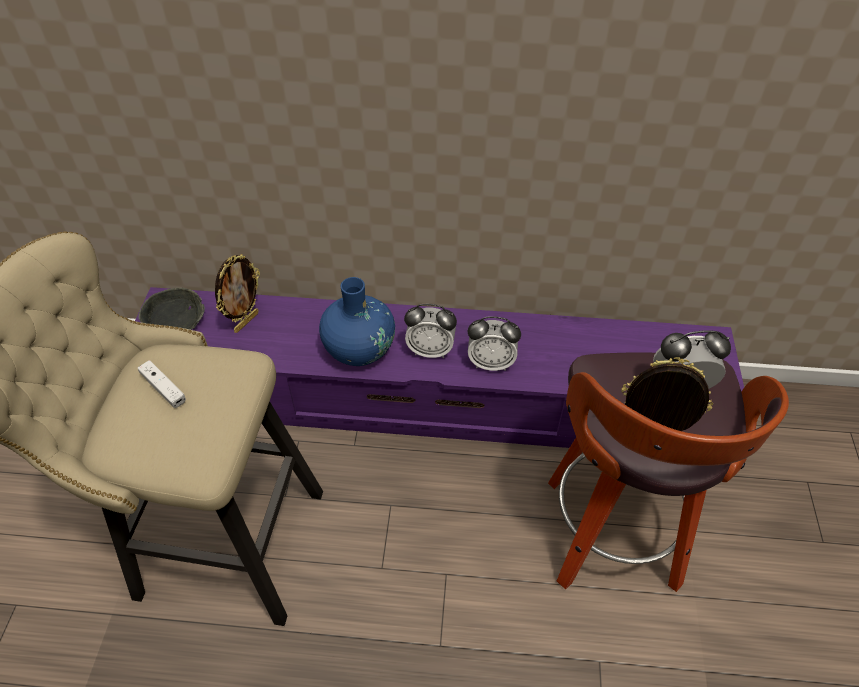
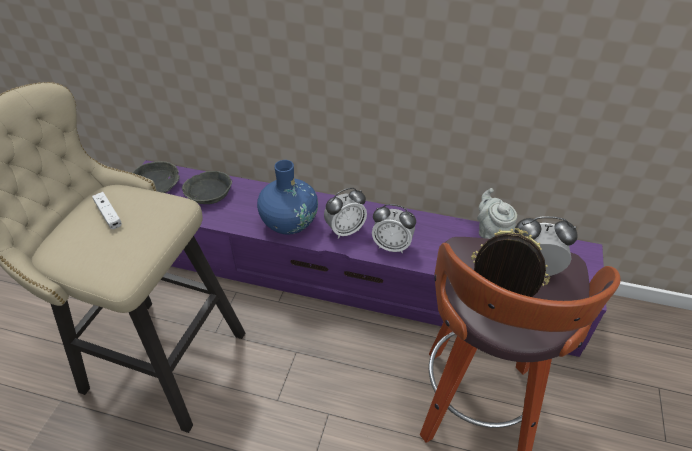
camera: 10 degrees right, 5 degrees down
picture frame [215,254,260,333] -> grey bowl [182,171,232,204]
alarm clock [404,304,457,358] -> alarm clock turned 45 degrees counterclockwise [324,188,367,239]
none -> grey teapot [477,188,517,239]

